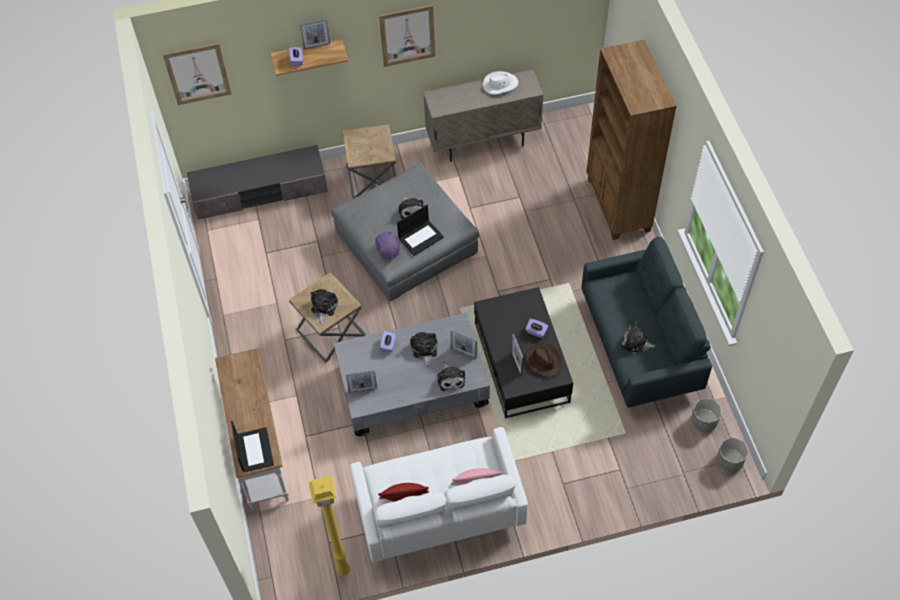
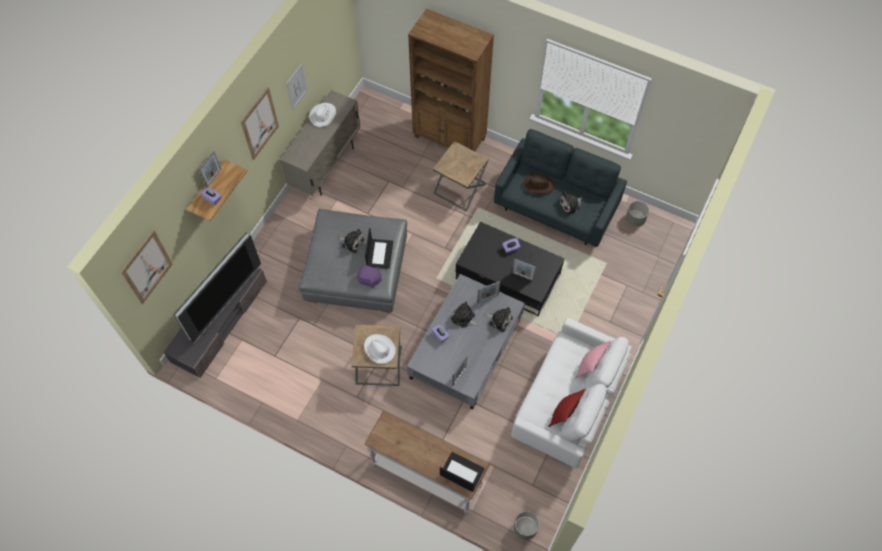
camera: 50 degrees left, 5 degrees up
yellow floor lamp [308,476,350,576] -> none
plush toy [311,289,338,324] -> white hat [364,334,396,364]
brown side table [342,124,396,199] -> brown side table moved to [433,141,489,211]
brown hat [525,343,562,377] -> brown hat moved to [523,173,555,194]
grey planter [717,438,748,472] -> grey planter moved to [514,511,539,540]
none -> television [174,233,261,343]
none -> picture [286,63,307,110]

